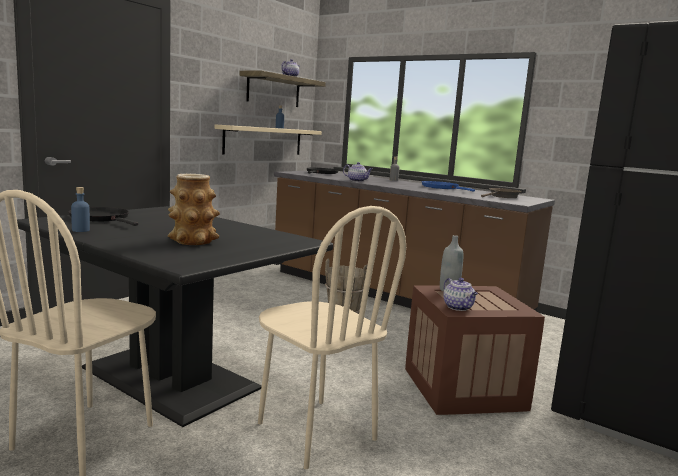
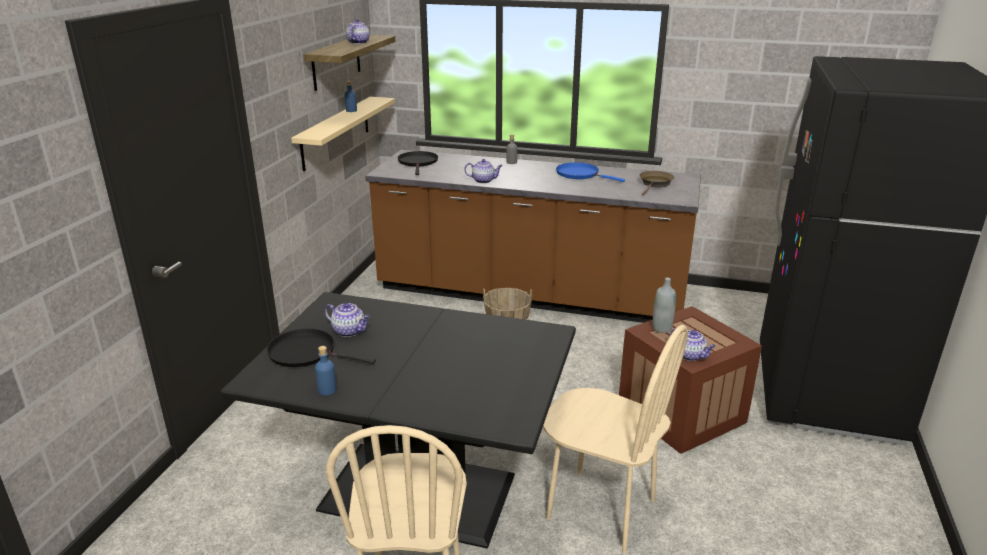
camera: 20 degrees left, 15 degrees up
vase [168,174,220,245] -> none
none -> teapot [324,303,370,337]

